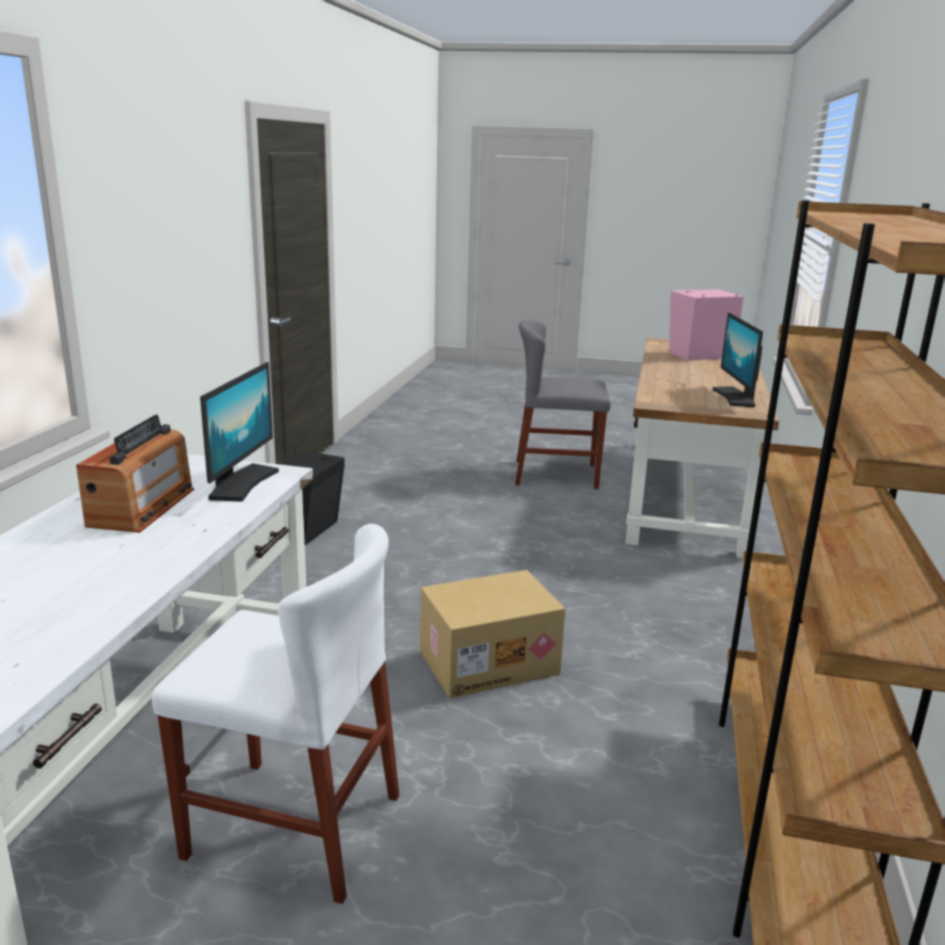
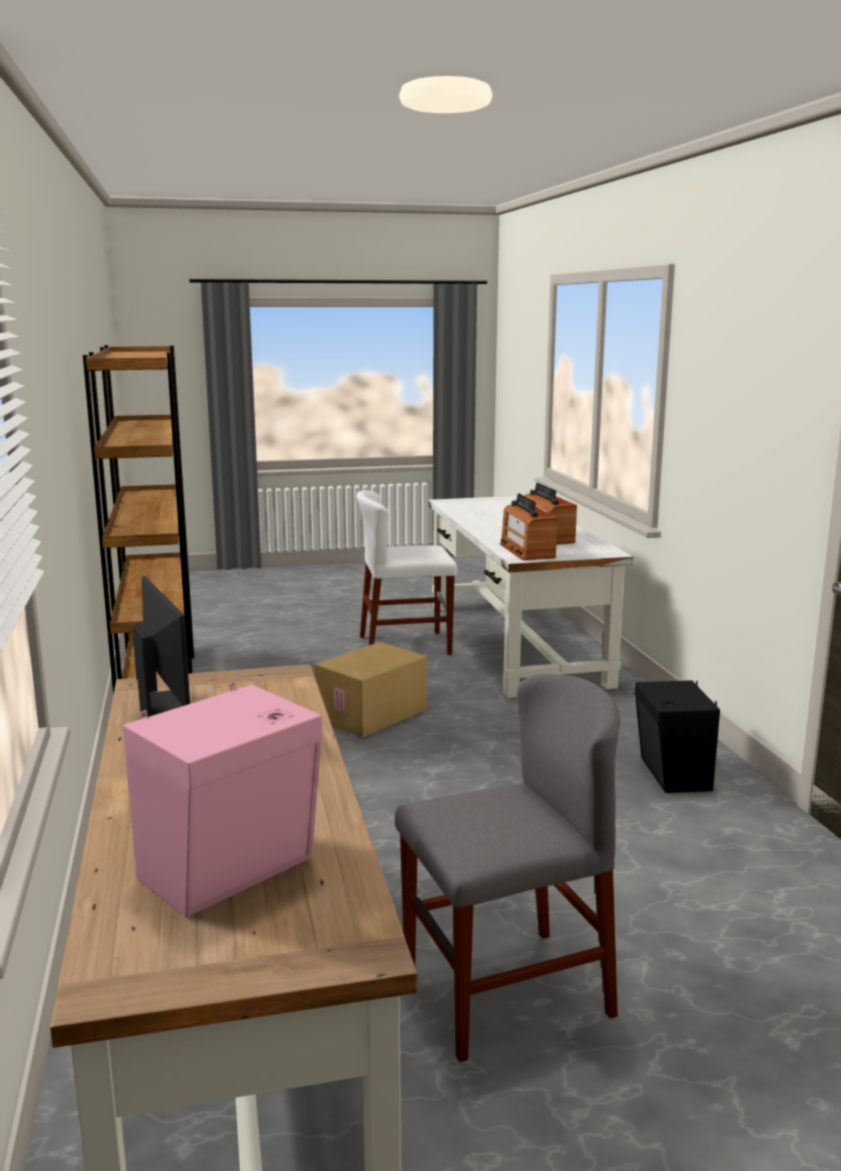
camera: 155 degrees right, 5 degrees down
monitor [200,362,279,502] -> radio [500,493,557,560]

